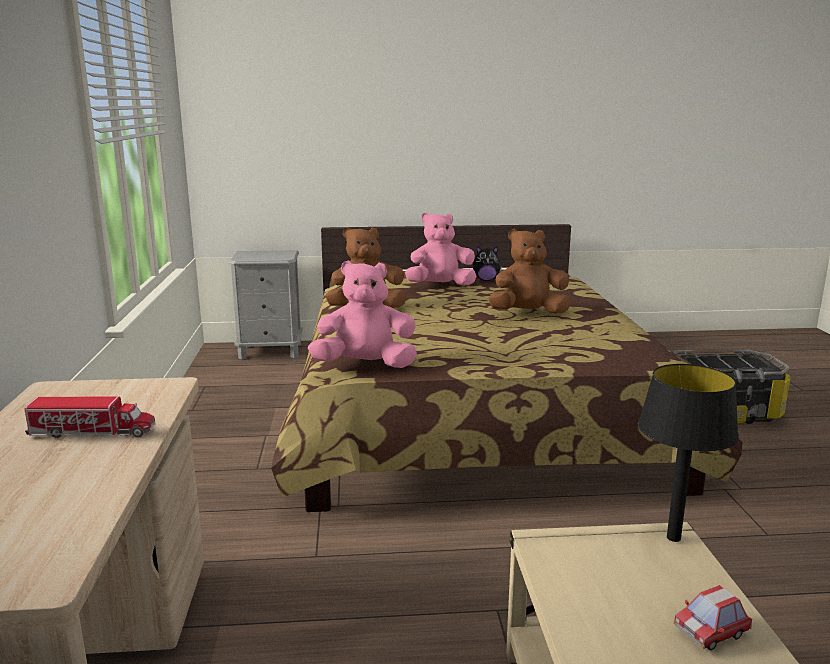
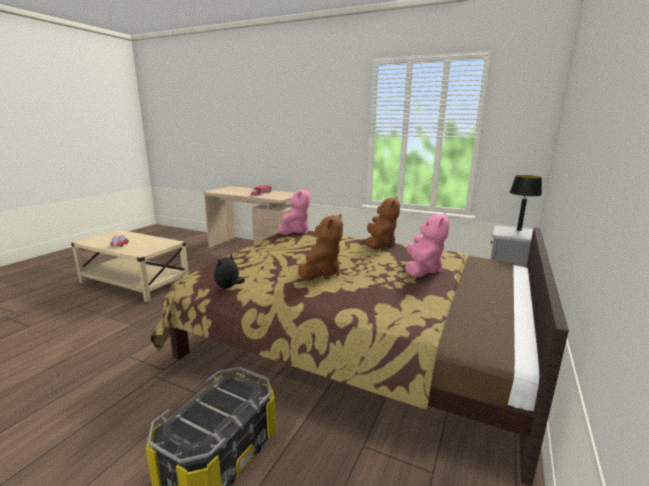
camera: 120 degrees right, 0 degrees up
plush toy [473,246,502,281] -> plush toy moved to [214,253,245,288]
black table lamp [638,364,739,542] -> black table lamp moved to [510,175,542,231]

